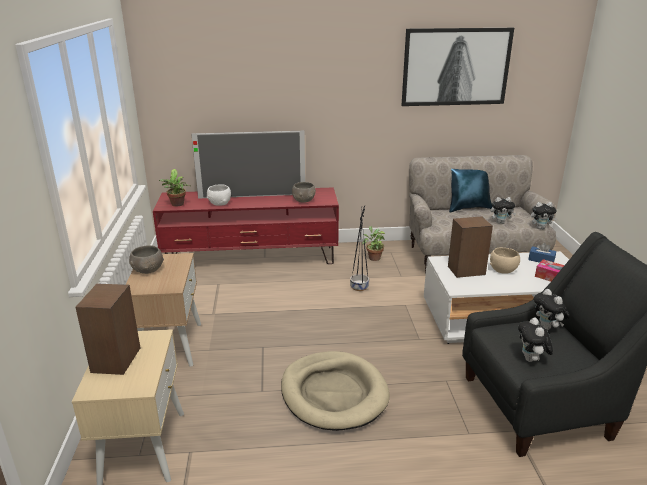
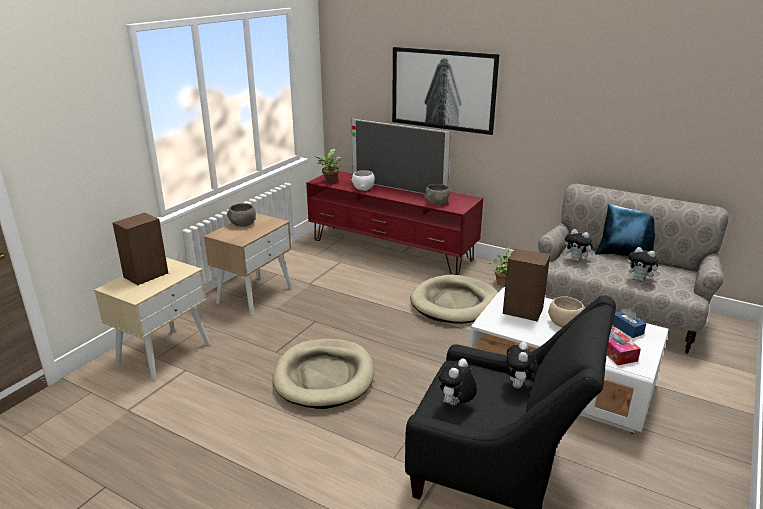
camera: 35 degrees right, 0 degrees up
black planter [350,205,369,291] -> beige dog bed [410,275,498,323]
picture [401,28,514,106] -> picture moved to [392,47,499,135]
plush toy [531,202,557,229] -> plush toy moved to [565,229,594,262]

